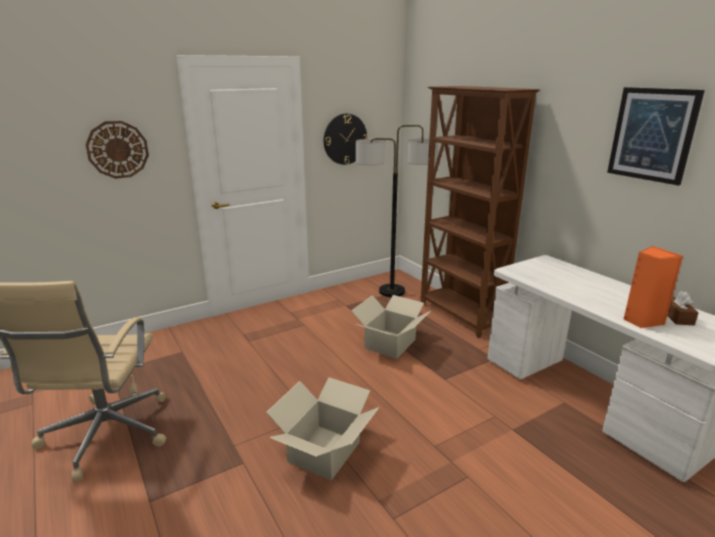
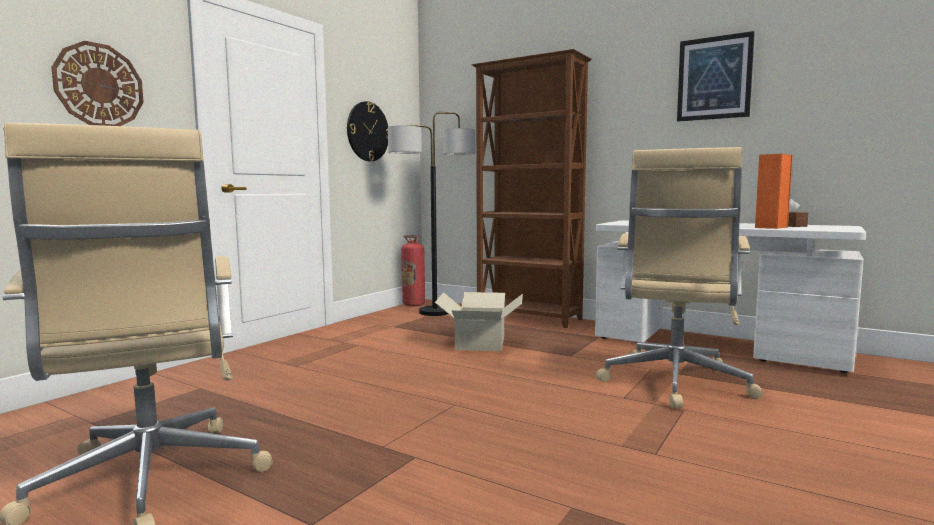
camera: 25 degrees left, 15 degrees down
cardboard box [266,377,379,481] -> none
none -> fire extinguisher [401,235,425,306]
none -> beige office chair [596,147,763,408]

